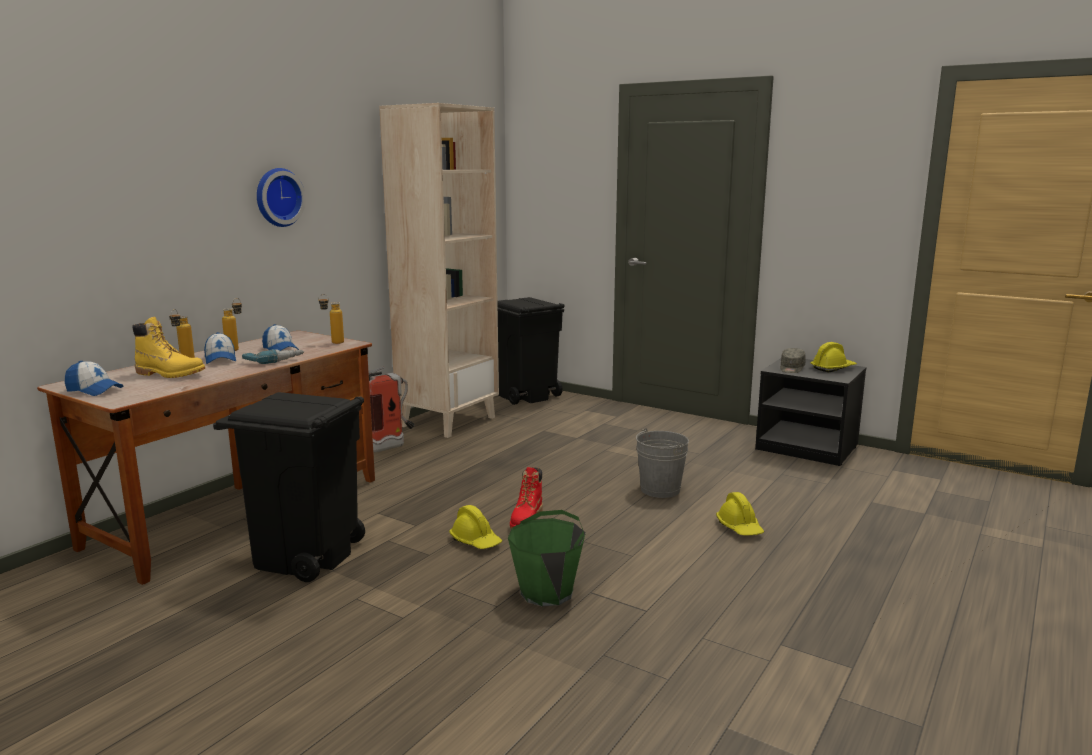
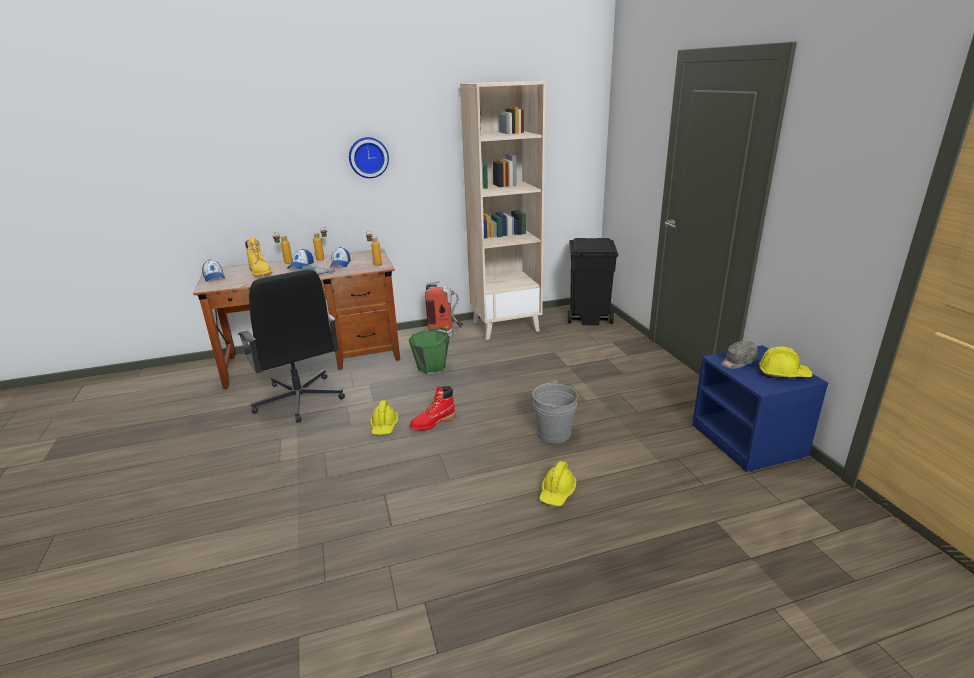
camera: 40 degrees right, 10 degrees up
black trash can [213,392,365,582] -> black office chair [238,269,345,423]
green bucket [508,510,586,607] -> green bucket moved to [409,327,450,375]
black nightstand [755,358,867,466] -> blue nightstand [692,345,828,472]

